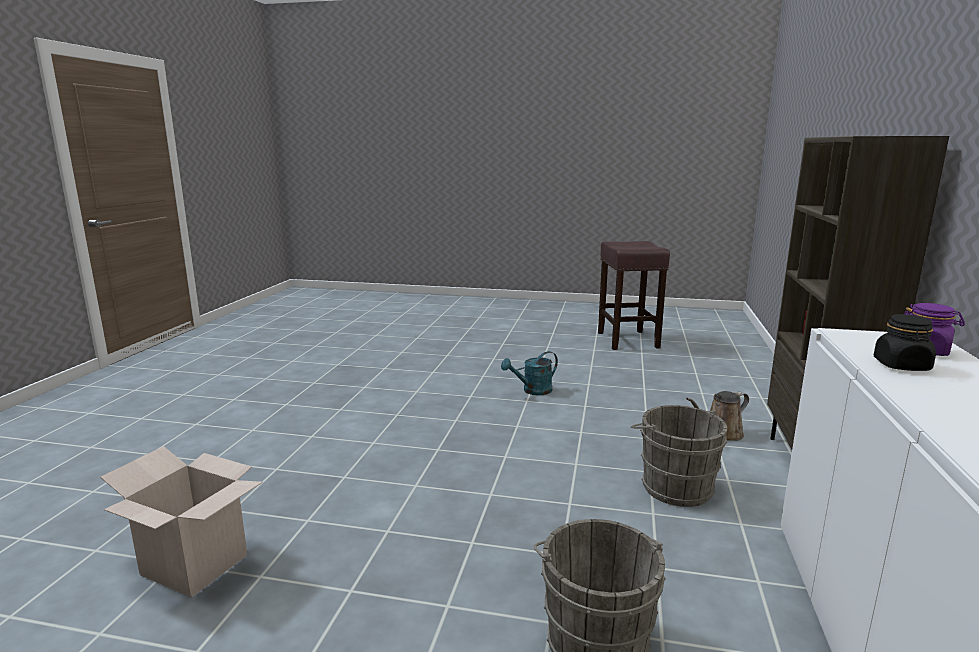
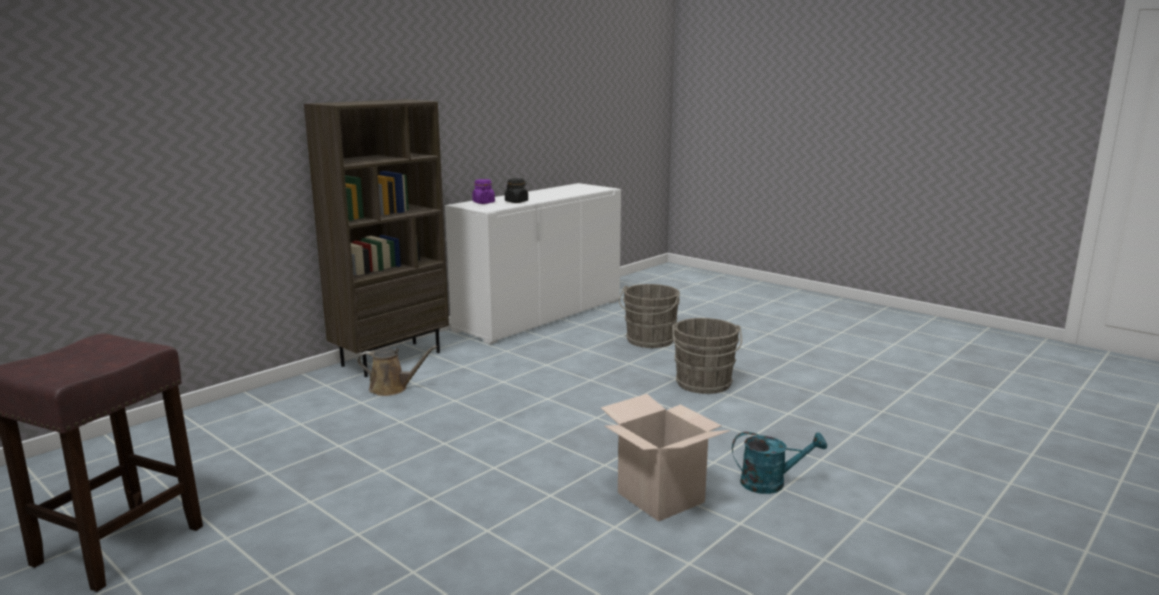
camera: 150 degrees left, 0 degrees up
cardboard box [100,446,263,597] -> cardboard box moved to [601,394,730,522]
turquoise watering can [501,351,558,395] -> turquoise watering can moved to [732,432,827,494]
grey bucket [631,405,727,507] -> grey bucket moved to [672,318,742,394]

